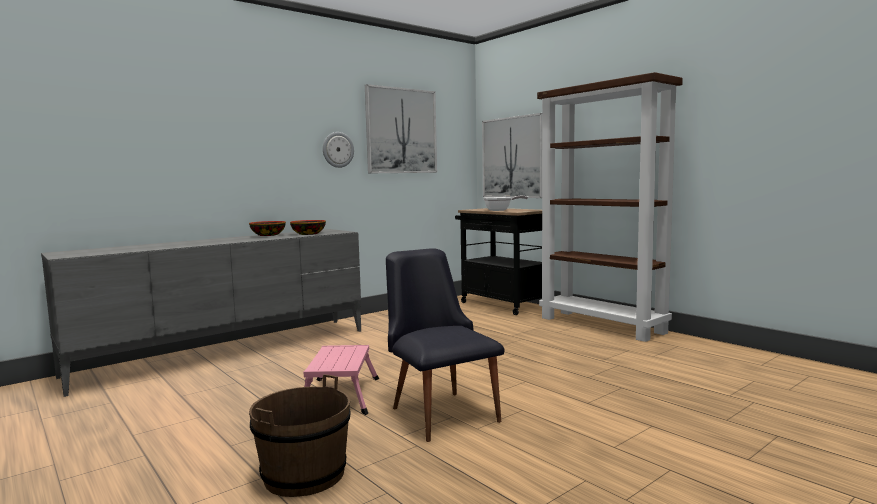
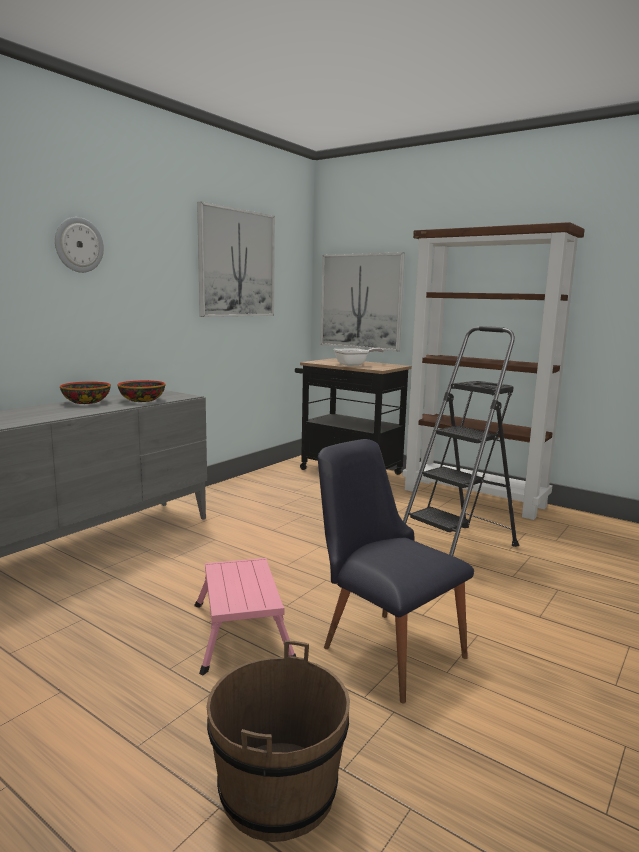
camera: 15 degrees left, 5 degrees up
wall clock [323,132,354,168] -> wall clock moved to [55,217,104,273]
none -> step ladder [403,326,519,556]

